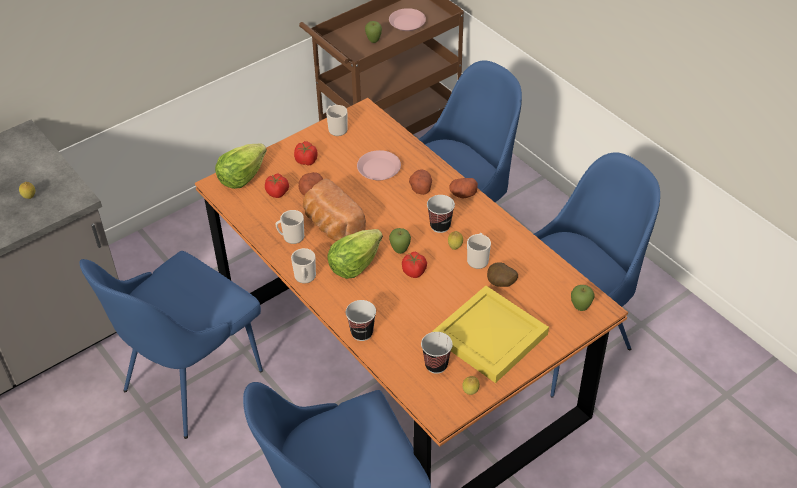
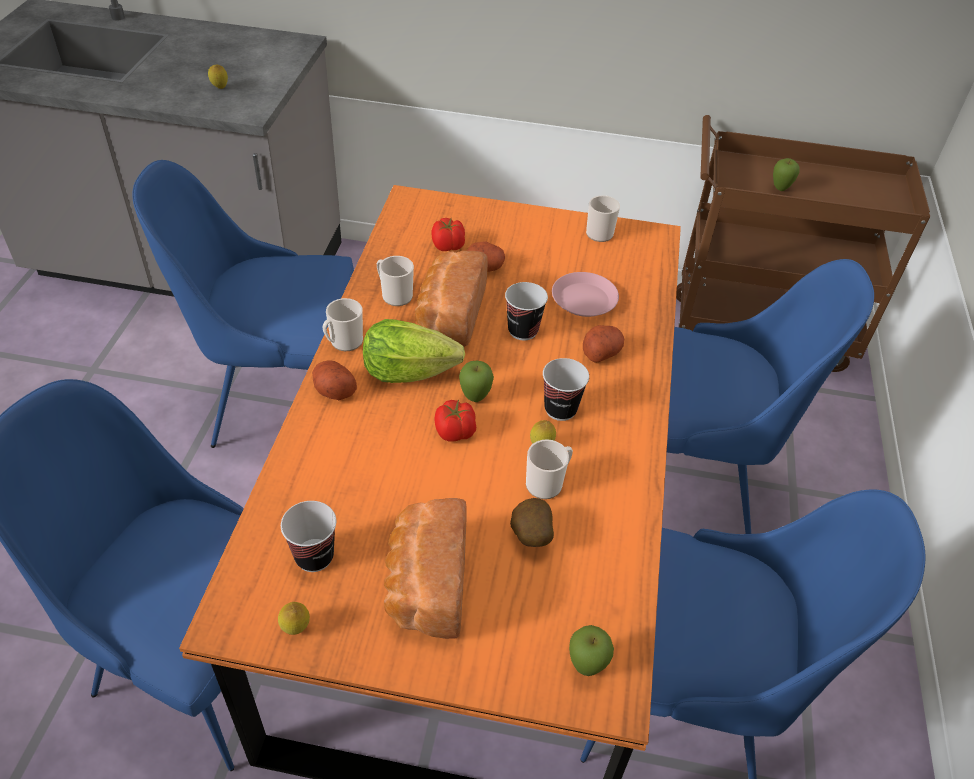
camera: 45 degrees right, 0 degrees up
lettuce [215,144,267,189] -> none
tomato [294,141,318,165] -> none
cup [346,300,376,341] -> cup moved to [505,282,548,340]
pink plate [389,8,426,31] -> none
yellow tray [433,286,549,383] -> bread [384,498,467,639]
potato [449,178,478,198] -> potato moved to [312,360,357,400]

